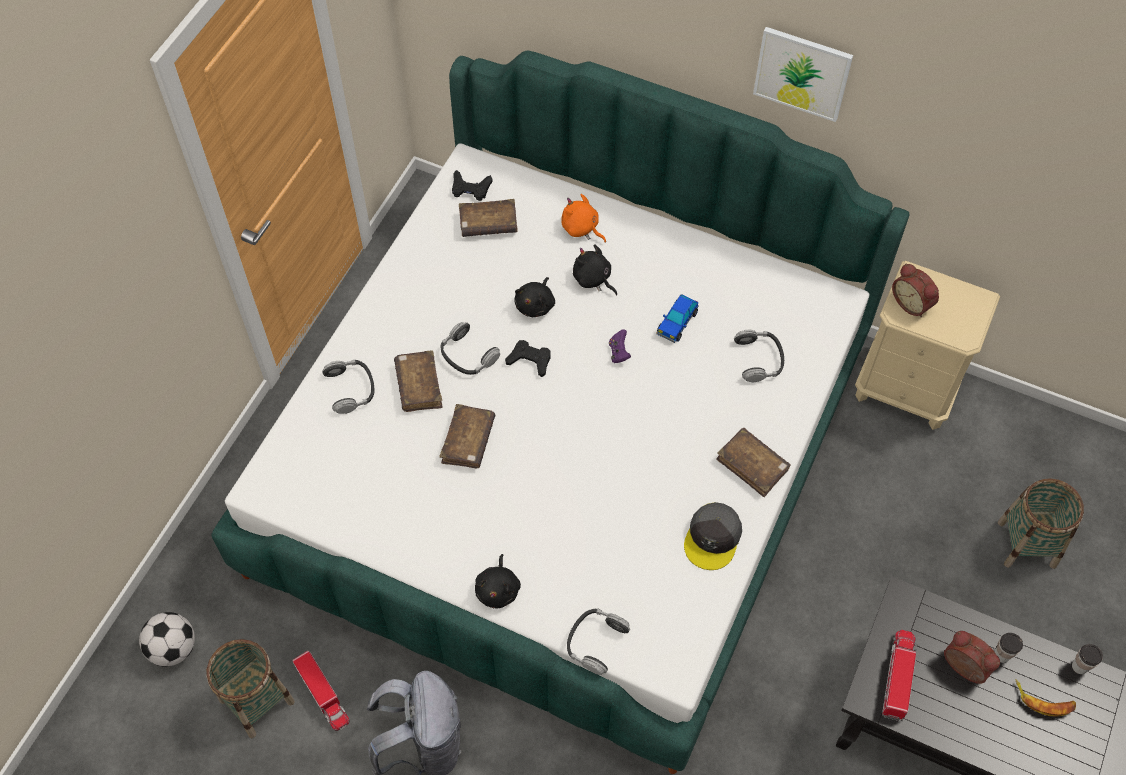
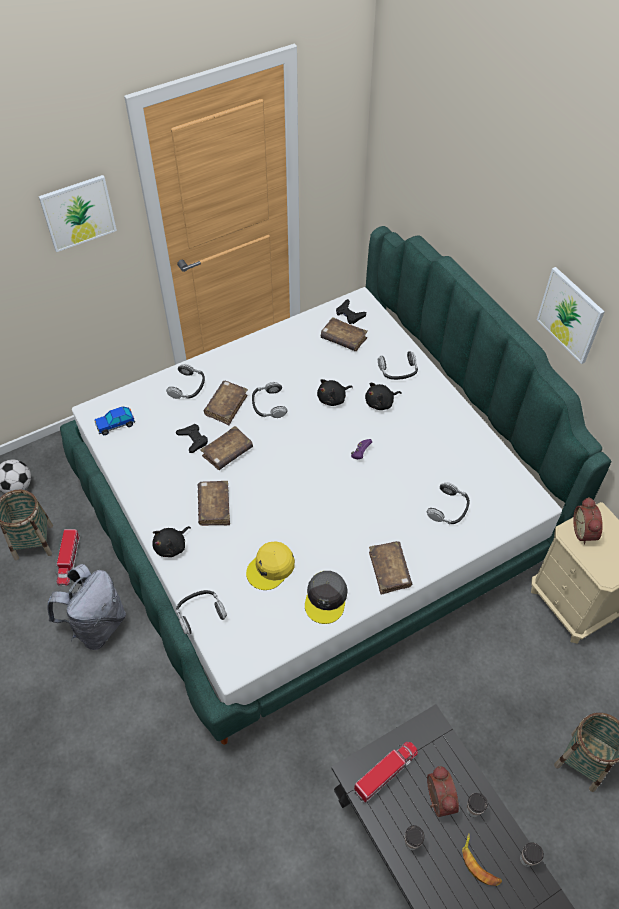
camera: 35 degrees right, 5 degrees down
black game controller [505,340,551,377] -> black game controller moved to [176,424,208,453]
orange plush toy [561,194,606,243] -> headphones [378,351,418,380]
black plush toy [573,244,617,295] -> black plush toy turned 105 degrees counterclockwise [365,383,402,410]
toy car [657,294,699,343] -> toy car moved to [94,406,135,435]
grey cap [684,502,742,570] -> grey cap turned 45 degrees counterclockwise [305,571,348,624]
none -> picture [39,175,117,252]
none -> brown book [198,481,230,526]
none -> yellow cap [246,542,295,590]
none -> cup [405,825,425,850]

